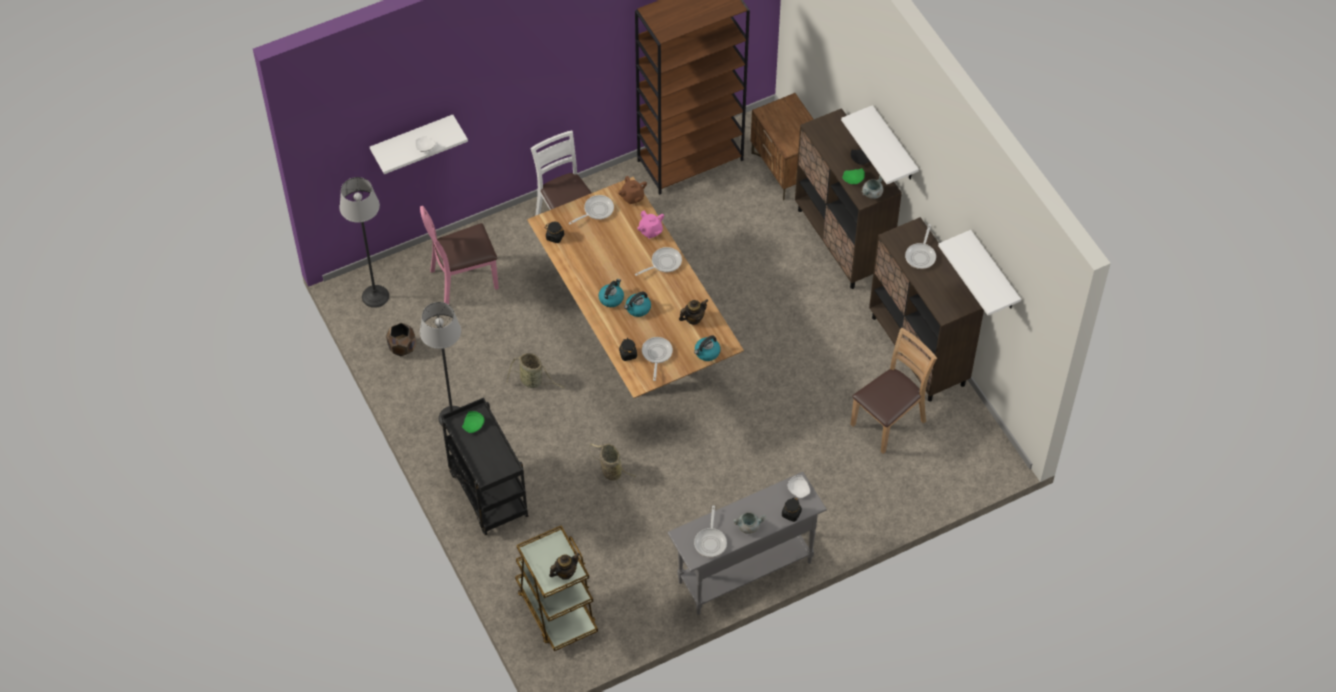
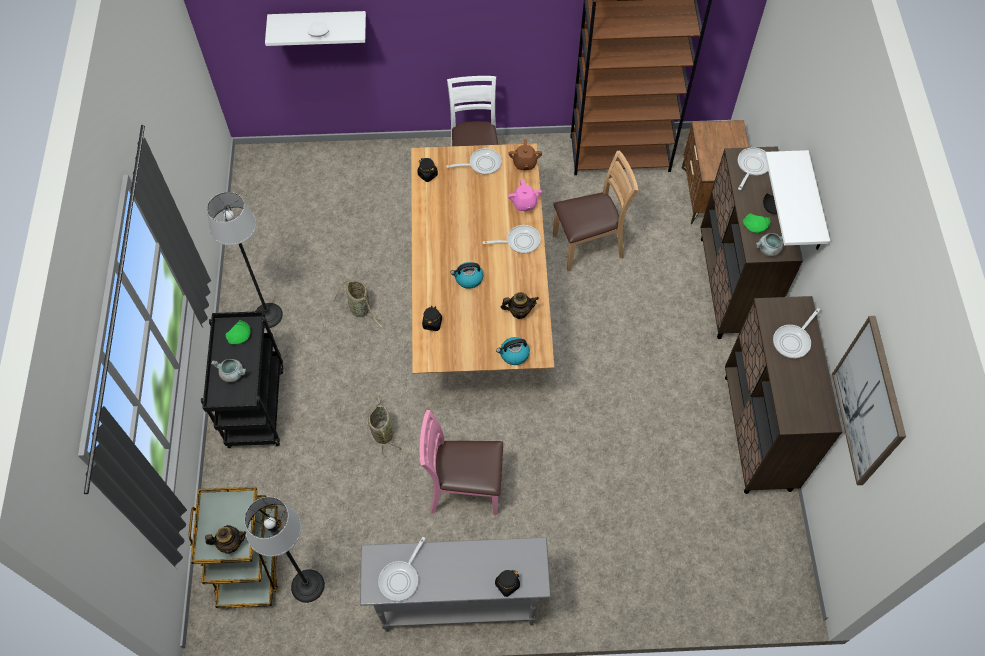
camera: 25 degrees right, 5 degrees up
floor lamp [340,177,389,308] -> floor lamp moved to [245,497,325,603]
brown planter [386,323,417,356] -> none
pink chair [420,206,499,305] -> pink chair moved to [420,410,503,515]
kettle [598,279,624,307] -> none
frying pan [642,337,673,381] -> frying pan moved to [738,147,768,190]
grey cooking pot [734,512,766,534] -> grey cooking pot moved to [211,359,246,382]
white plate [787,475,810,498] -> none
brown chair [850,328,937,454] -> brown chair moved to [553,150,638,271]
white shelf [938,230,1021,315] -> picture [832,316,906,485]

